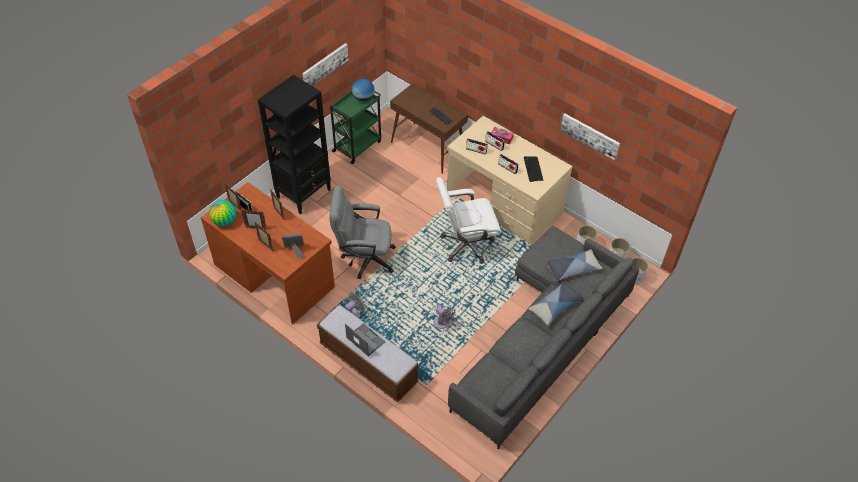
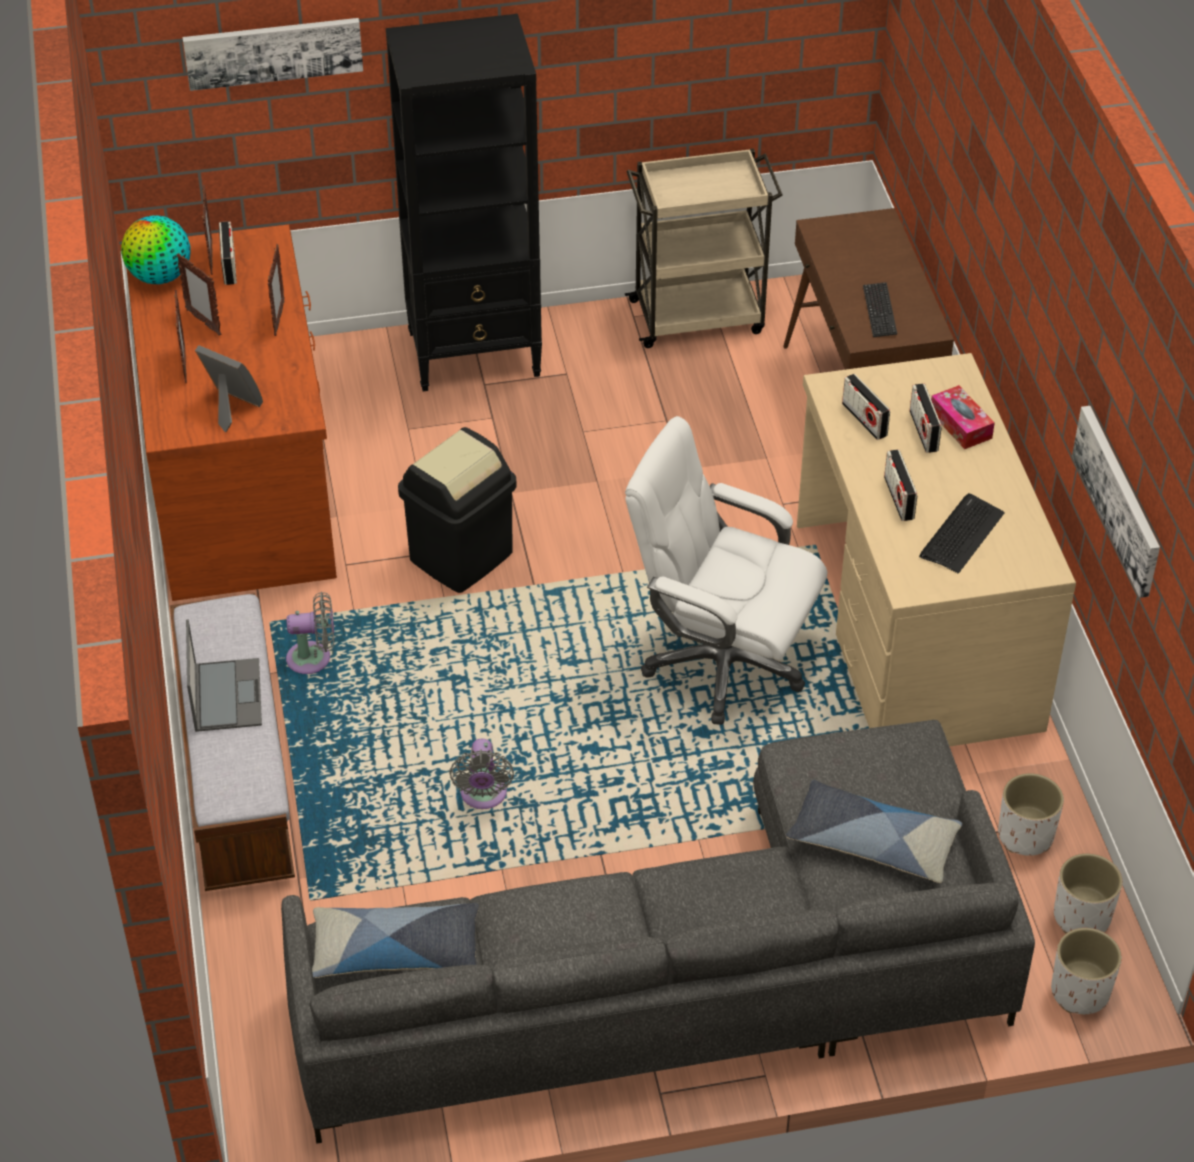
camera: 40 degrees right, 5 degrees down
picture [302,43,348,86] -> picture moved to [182,18,363,91]
green cart [329,90,381,164] -> beige cart [625,148,783,348]
grey office chair [329,185,396,279] -> black trash can [398,427,517,593]
globe [352,78,375,102] -> none
pillow [529,281,584,325] -> pillow moved to [312,903,479,978]

